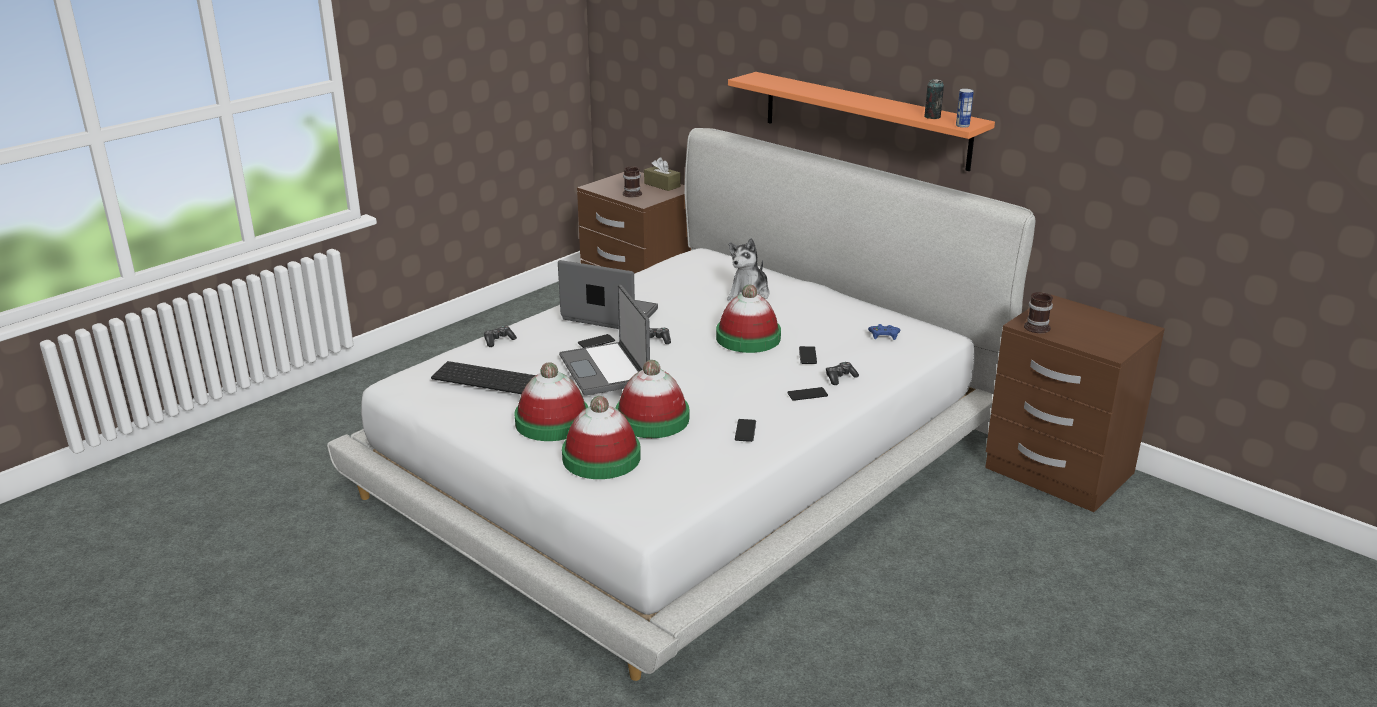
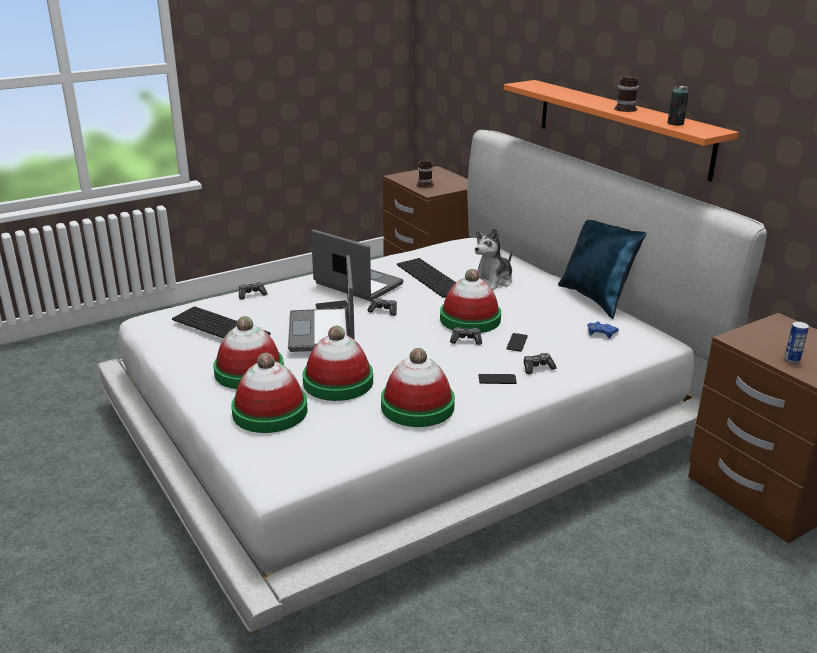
camera: 15 degrees right, 0 degrees up
brown tissue box [644,157,681,191] -> none
phone [735,419,756,442] -> hat [381,348,455,427]
can [956,89,974,128] -> can moved to [784,321,809,363]
mug [1024,292,1053,333] -> mug moved to [614,77,639,112]
none -> keyboard [397,258,456,298]
none -> game controller [450,327,482,345]
none -> blue pillow [558,220,647,319]

